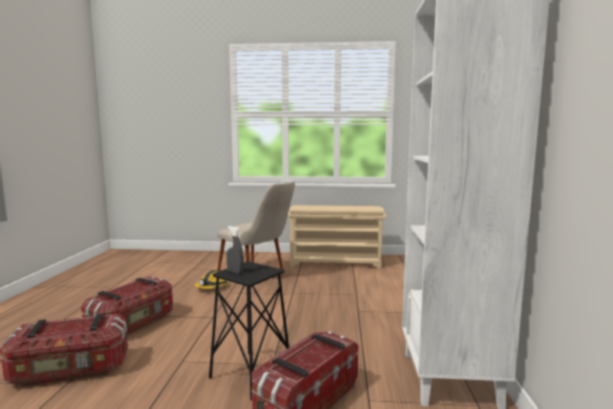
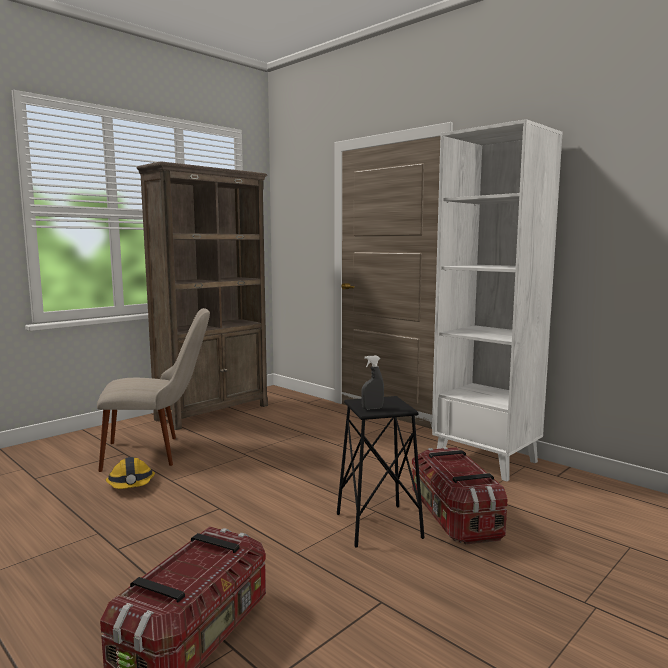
camera: 50 degrees left, 0 degrees up
storage box [81,276,173,335] -> none
beige shoe rack [287,205,387,269] -> brown bookcase [137,161,268,430]

